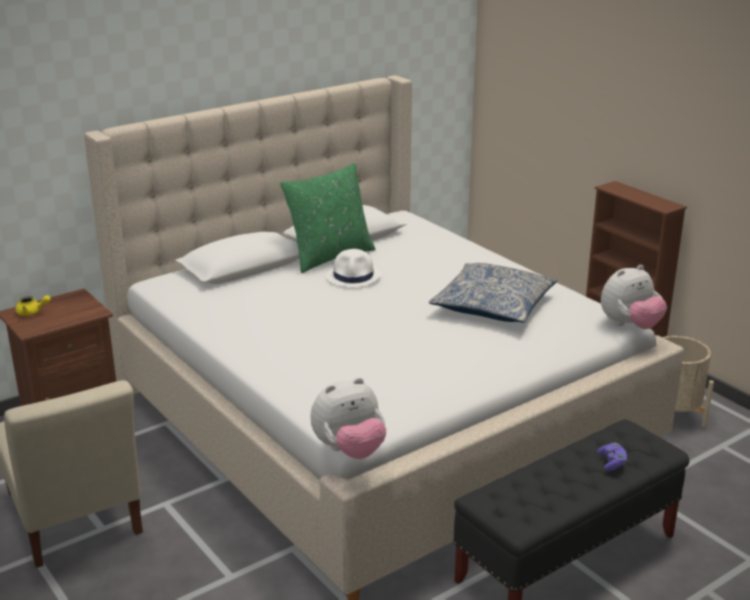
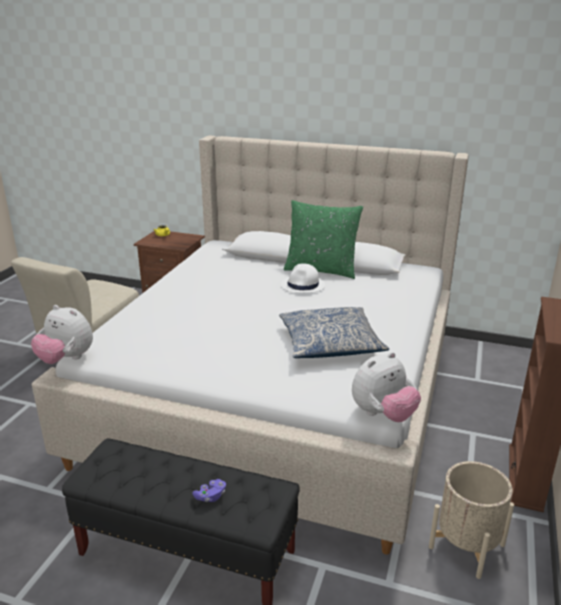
camera: 55 degrees right, 0 degrees up
plush toy [601,265,667,329] -> plush toy turned 60 degrees counterclockwise [352,352,421,422]

